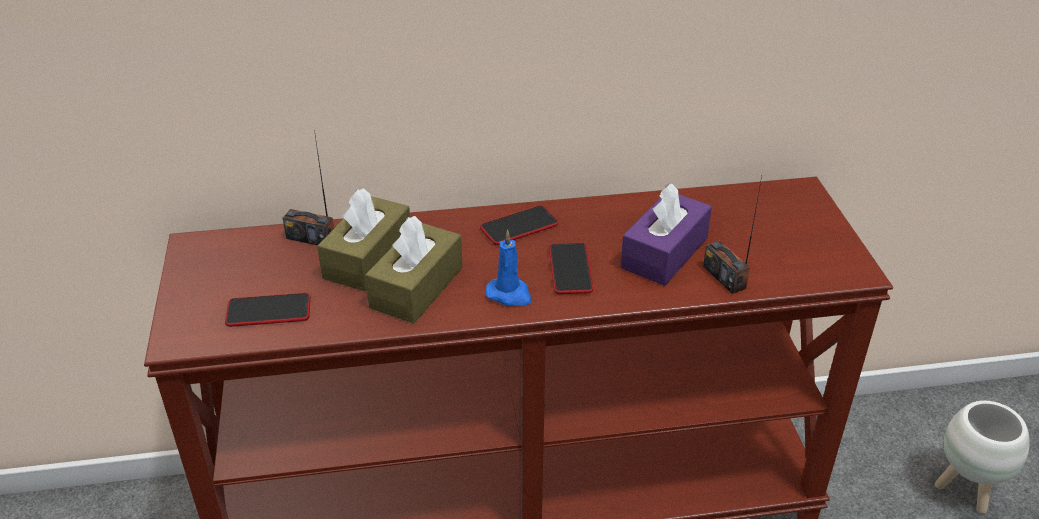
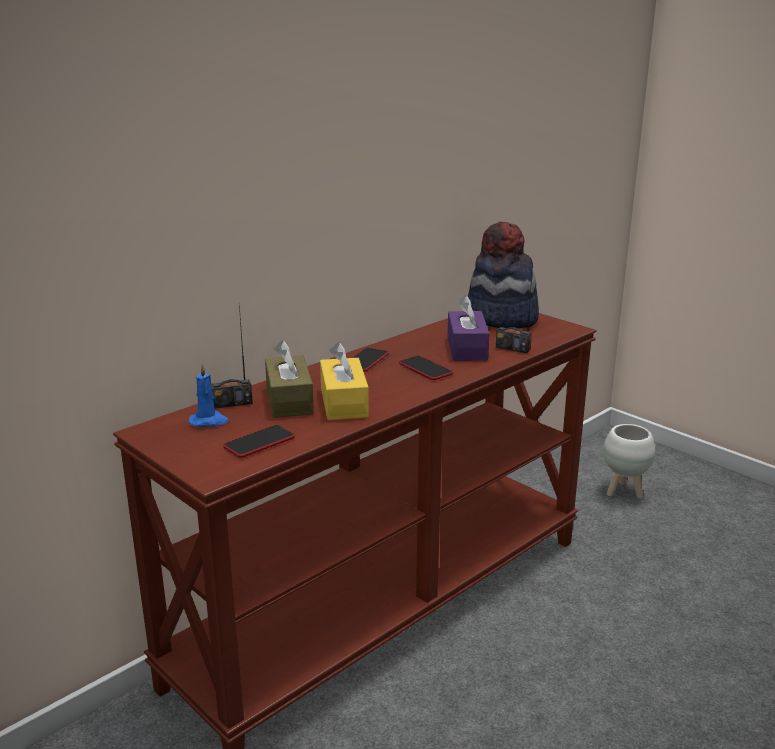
camera: 35 degrees left, 15 degrees down
brown tissue box [365,216,463,323] -> yellow tissue box [320,342,369,420]
blue candle [486,230,532,306] -> blue candle moved to [189,363,229,427]
none -> hat [468,222,539,328]

